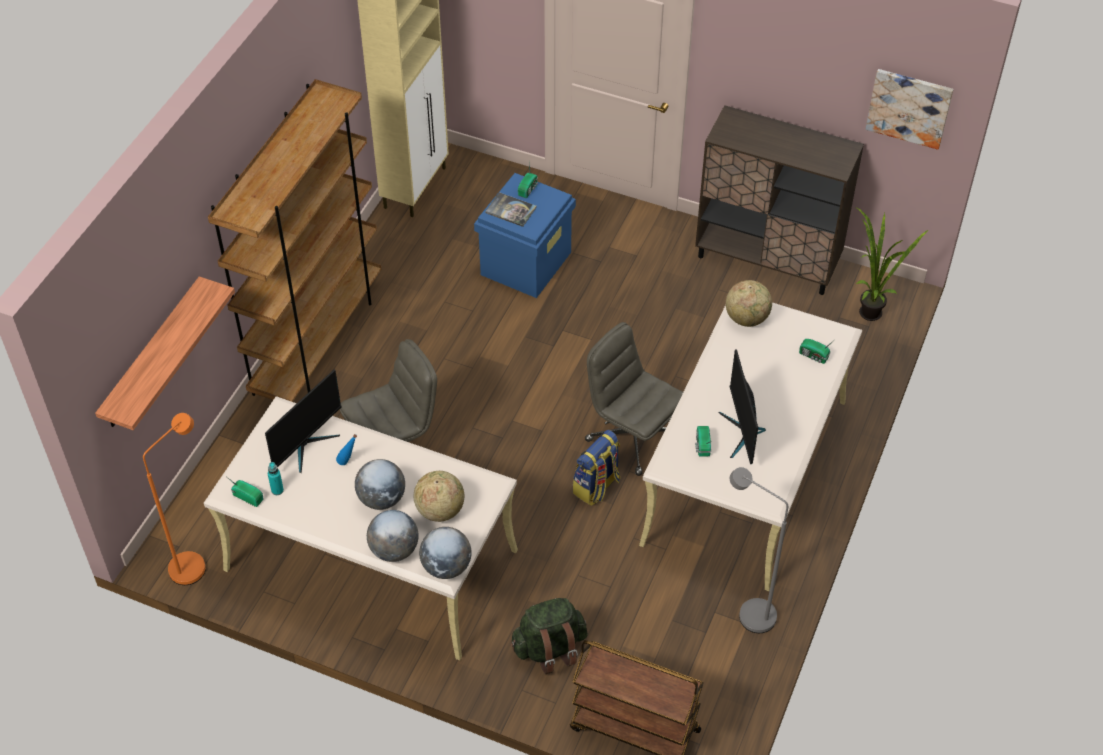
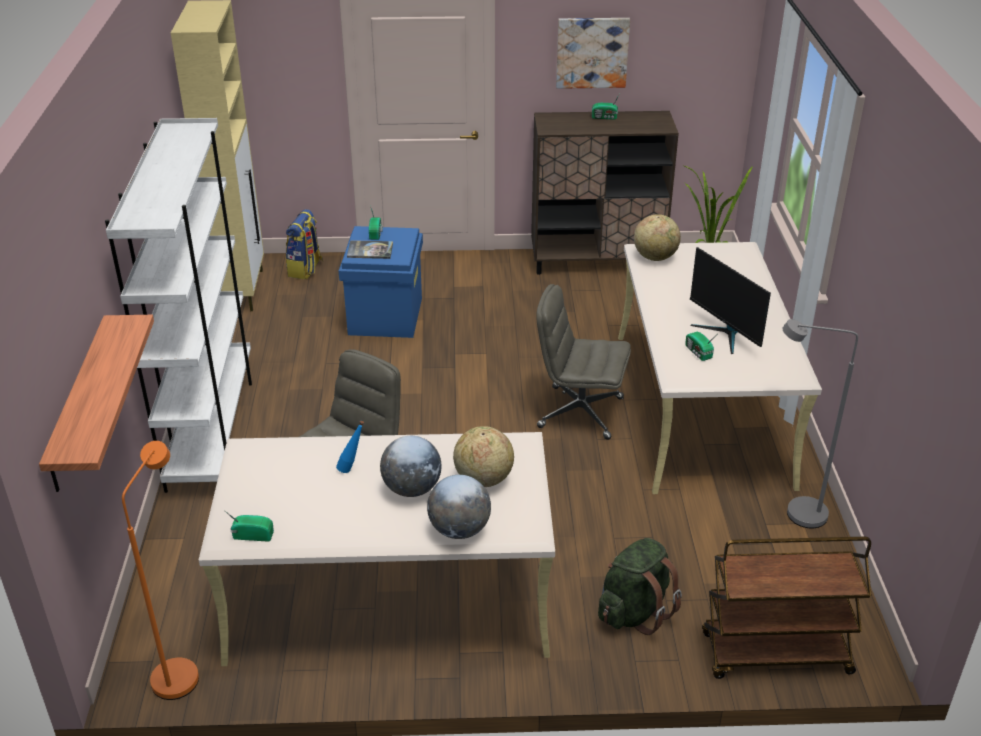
camera: 25 degrees left, 15 degrees down
brown bookcase [208,79,381,402] -> white bookcase [105,118,252,493]
monitor [265,369,342,473] -> none
turquoise bottle [268,462,284,495] -> none
globe [419,527,471,579] -> none
backpack [573,430,620,506] -> backpack moved to [286,209,323,279]
radio [799,339,833,364] -> radio moved to [592,95,619,119]
picture [866,69,953,150] -> picture moved to [556,18,630,89]

